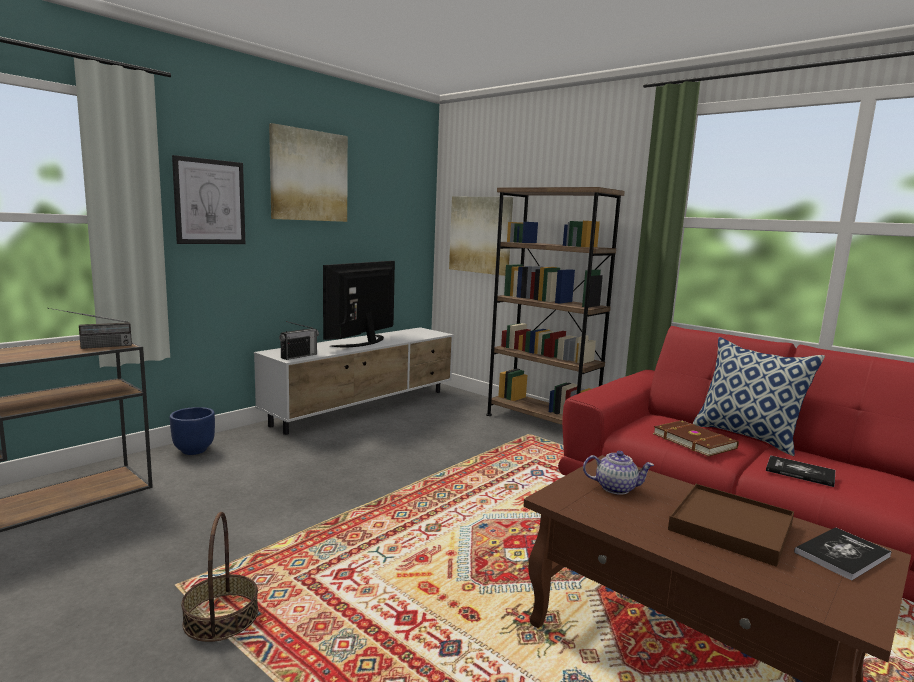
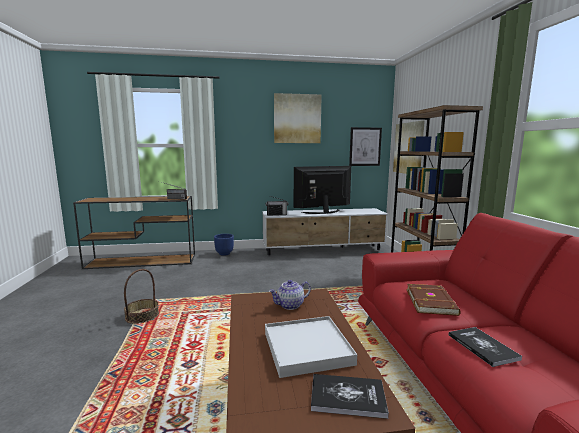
camera: 40 degrees right, 0 degrees up
picture [172,155,245,244] -> picture moved to [349,127,382,166]
teapot [583,451,654,495] -> teapot turned 105 degrees clockwise [269,280,311,310]
brown tray [668,484,794,567] -> white tray [265,316,357,378]
pillow [693,337,825,456] -> none

